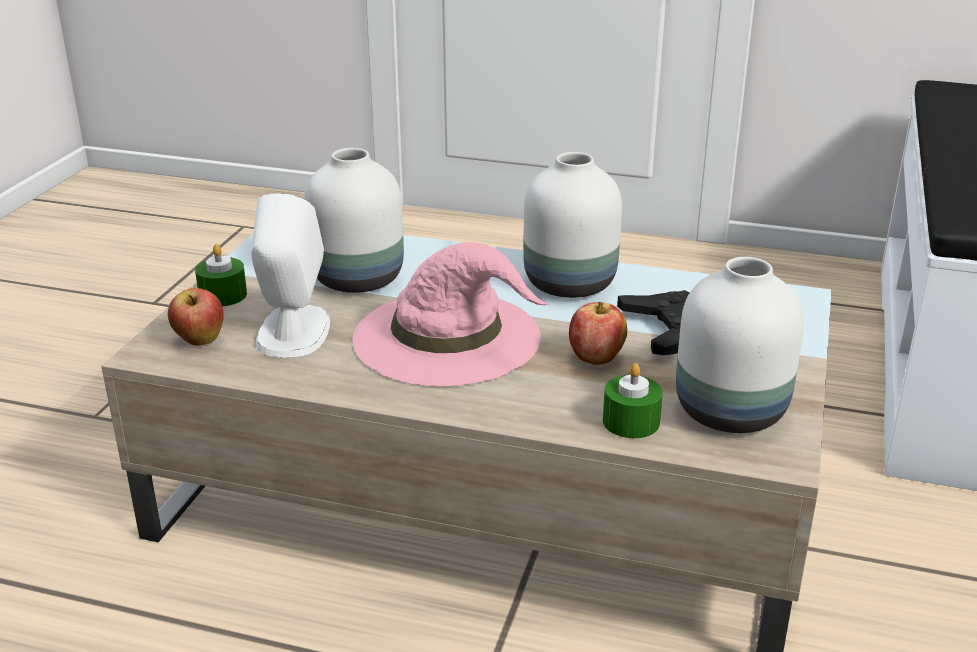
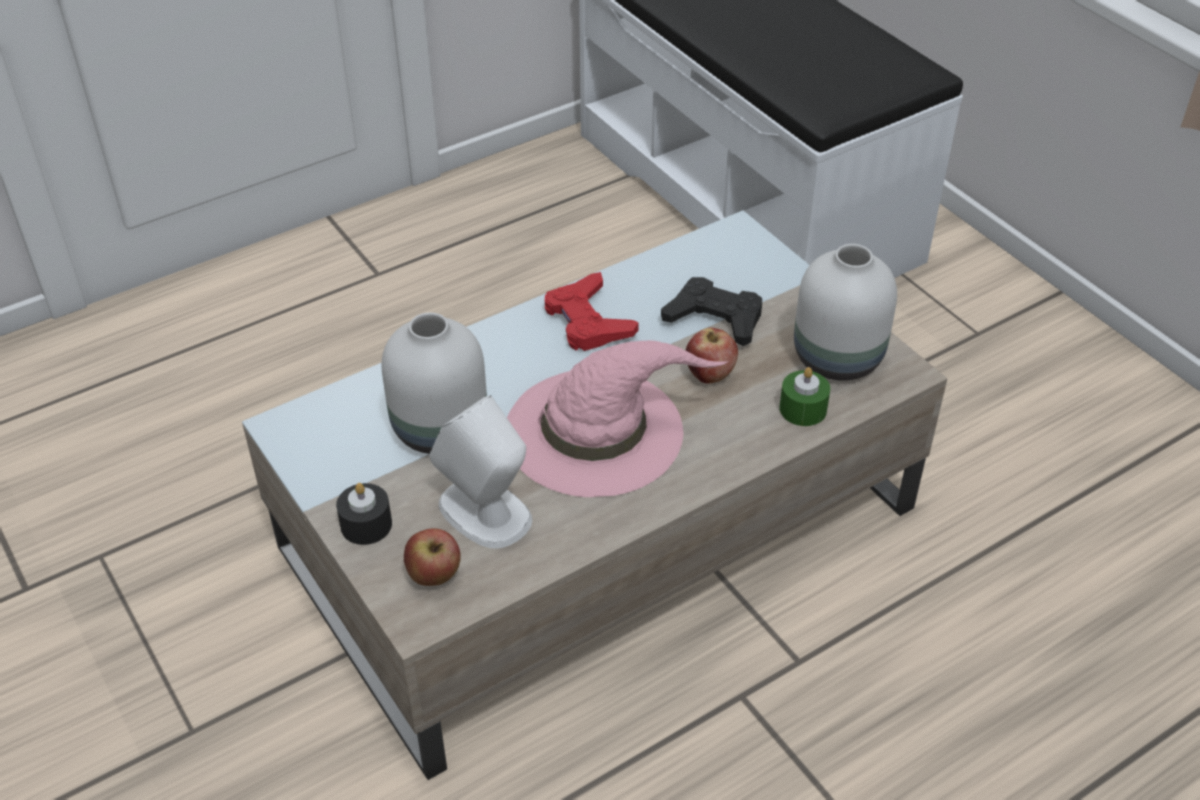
camera: 50 degrees left, 15 degrees up
green candle [195,244,247,307] -> black candle [336,483,392,545]
white vase [523,152,622,298] -> red game controller [545,272,639,351]

